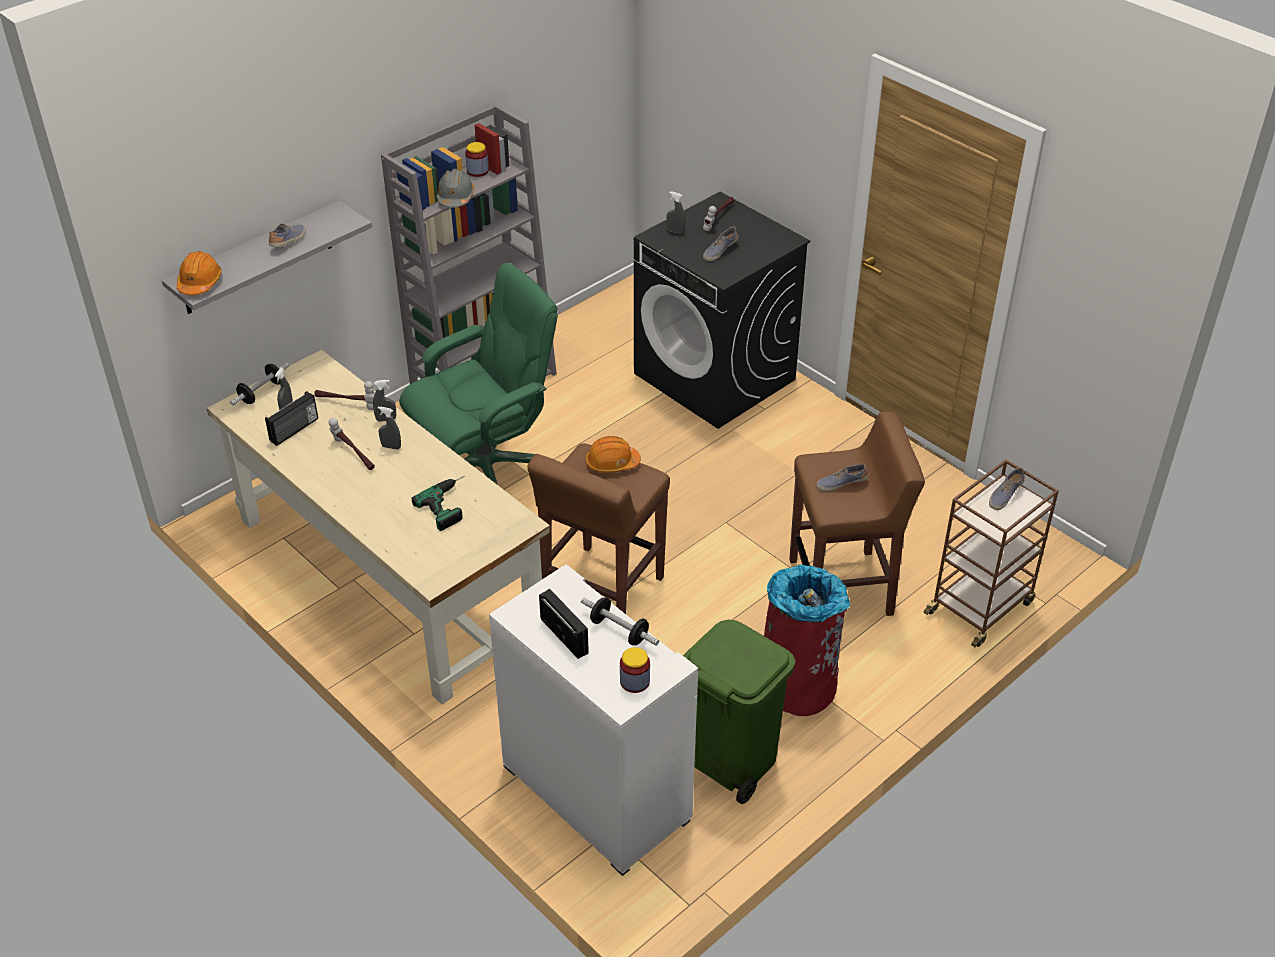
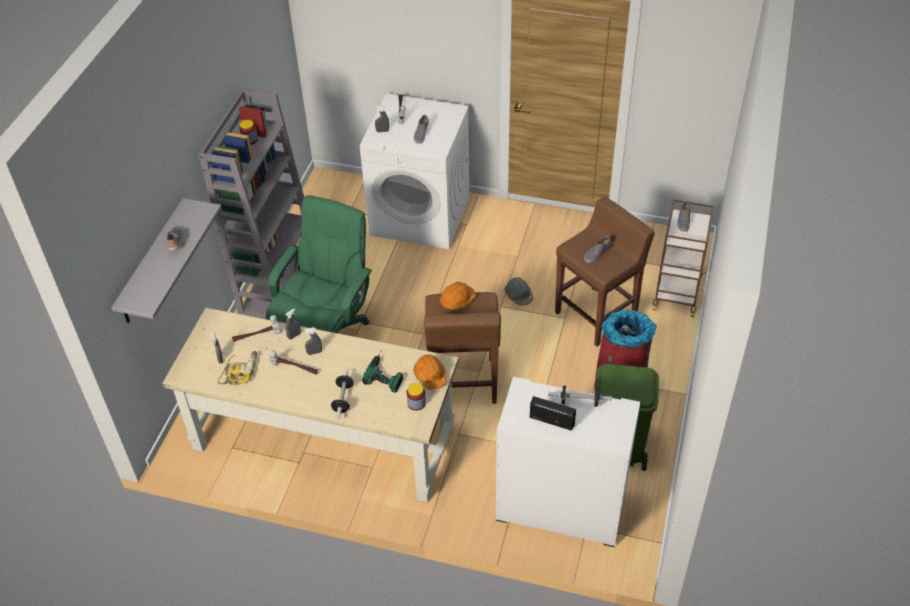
camera: 30 degrees left, 5 degrees up
orange hard hat [177,251,222,295] -> orange hard hat moved to [413,354,447,390]
dumbbell [230,363,289,406] -> dumbbell moved to [331,370,354,419]
radio [265,391,318,446] -> power drill [218,351,257,385]
grey hard hat [437,169,474,208] -> grey hard hat moved to [505,277,533,305]
jar [620,647,650,693] -> jar moved to [407,383,426,411]
black washing machine [634,192,810,429] -> white washing machine [360,93,470,249]

